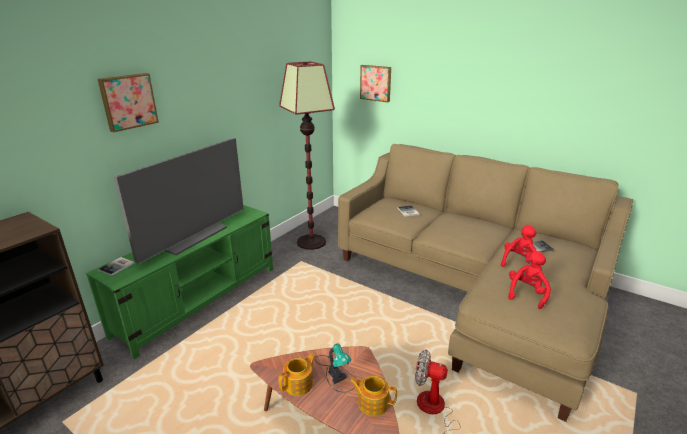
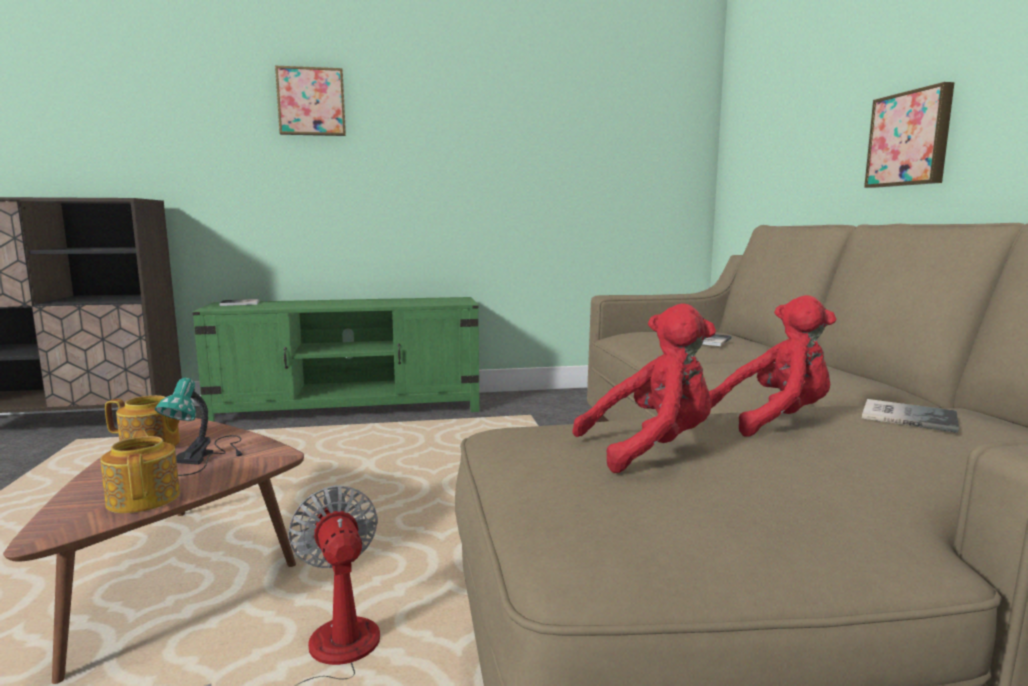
camera: 45 degrees right, 15 degrees down
television [114,138,244,264] -> none
floor lamp [279,61,335,250] -> none
picture [360,65,391,102] -> picture moved to [864,82,955,188]

